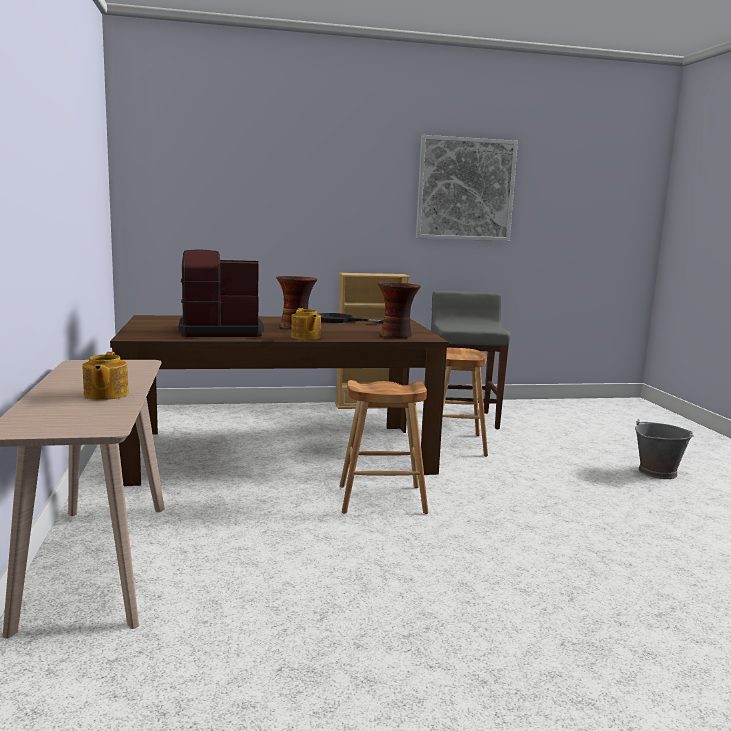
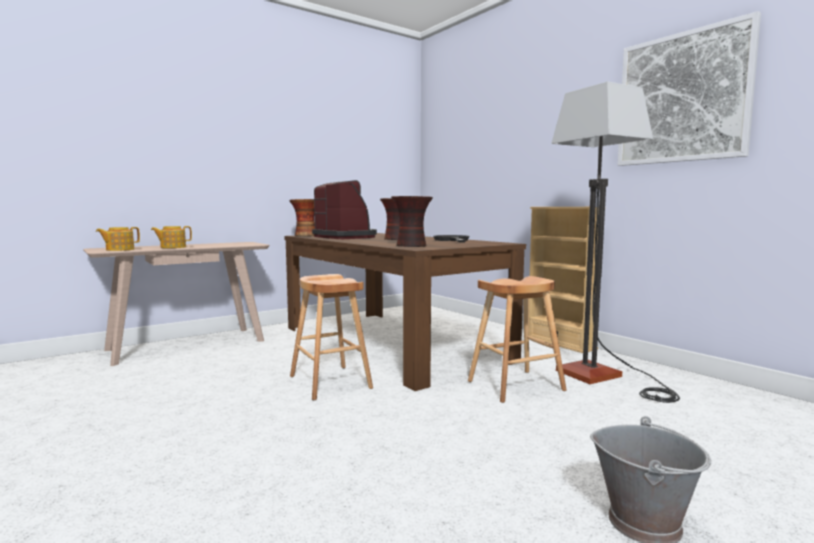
camera: 65 degrees right, 5 degrees down
teapot [291,308,321,340] -> teapot moved to [96,227,140,251]
grey stool [431,291,510,429] -> floor lamp [551,82,680,403]
none -> vase [289,199,315,236]

